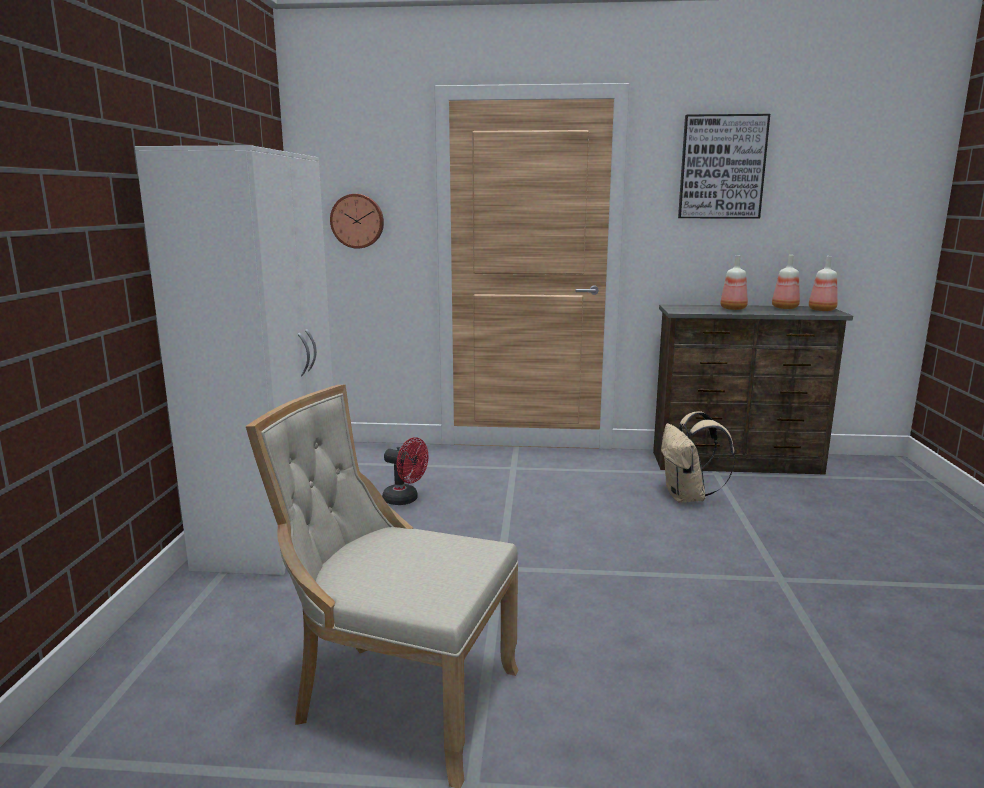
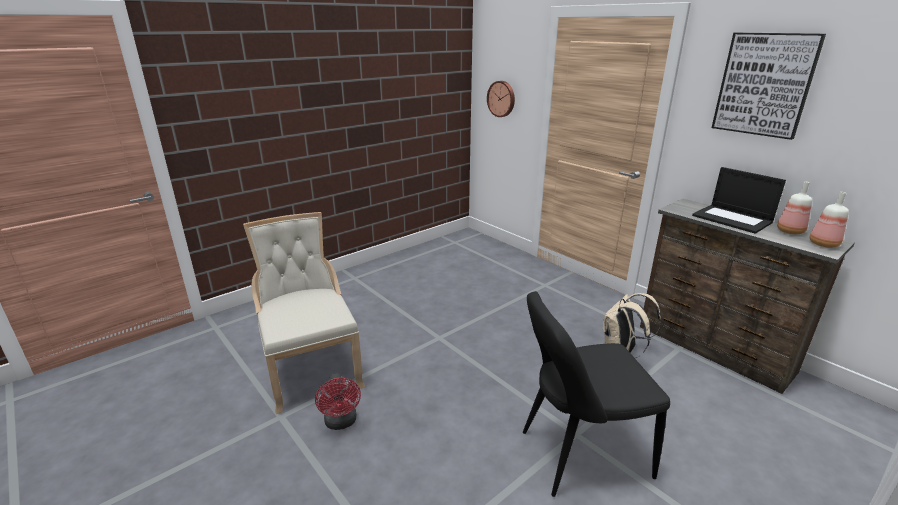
camera: 45 degrees right, 10 degrees up
white wardrobe [135,145,333,575] -> none
red fan [382,437,428,505] -> red fan moved to [315,374,361,430]
bottle [720,255,748,310] -> laptop [692,167,786,234]
none -> black chair [523,291,670,497]

